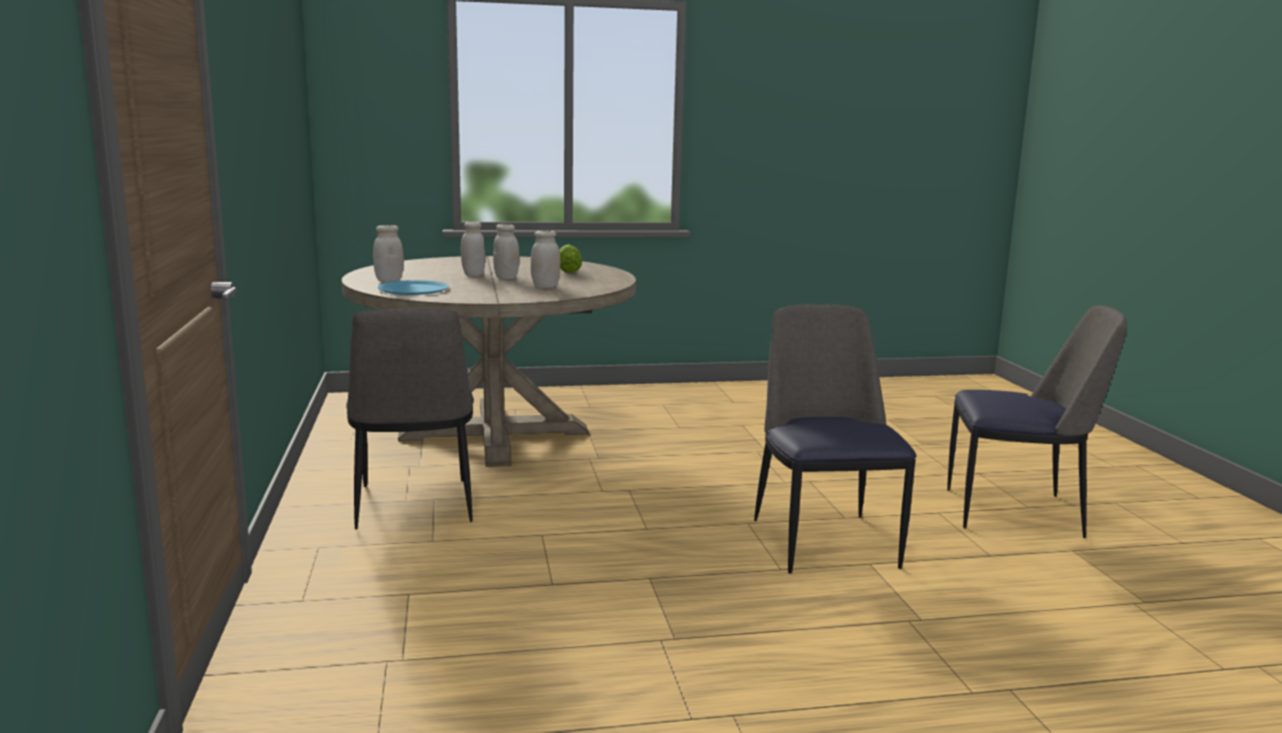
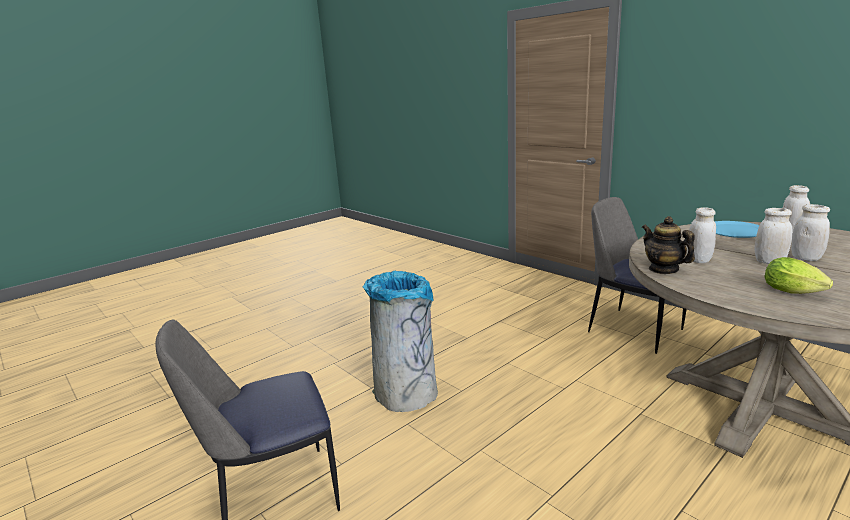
camera: 150 degrees right, 5 degrees up
chair [754,304,916,573] -> grey trash can [363,271,438,412]
none -> teapot [642,216,695,274]

